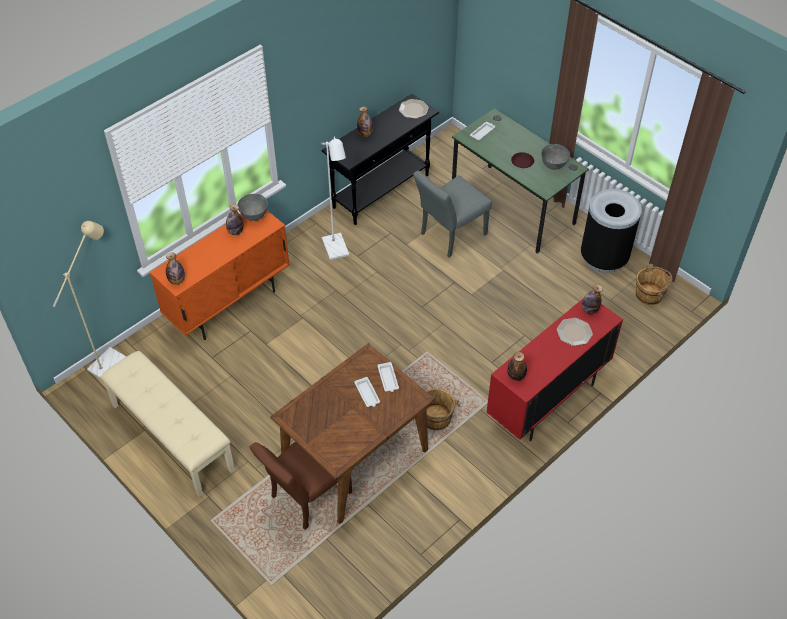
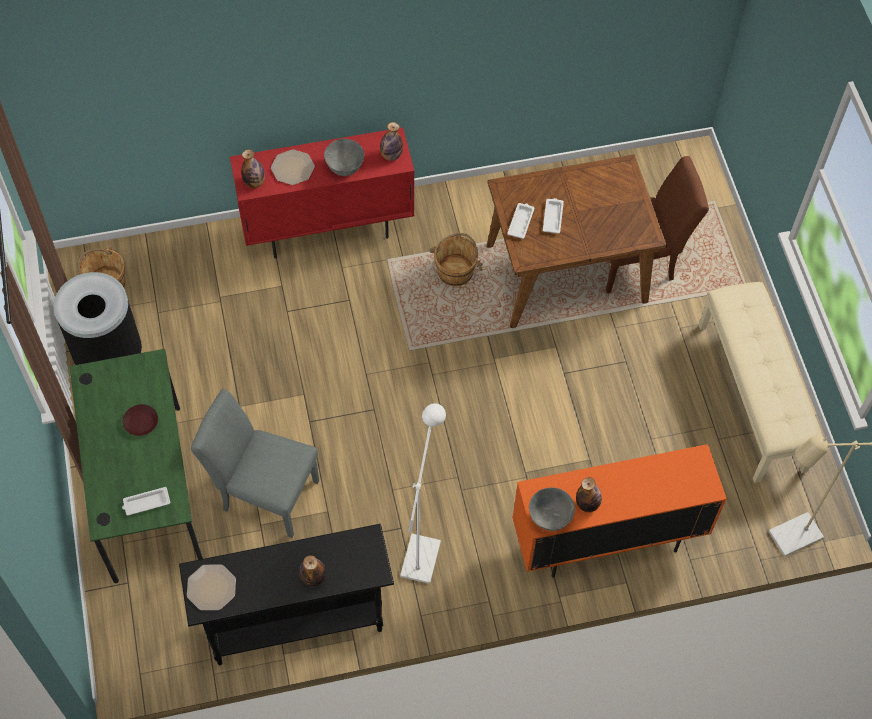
camera: 150 degrees left, 10 degrees up
bottle [166,253,185,285] -> none
grey chair [413,171,492,258] -> grey chair turned 150 degrees counterclockwise [191,389,319,538]
grey bowl [541,144,570,170] -> grey bowl moved to [324,139,364,176]

